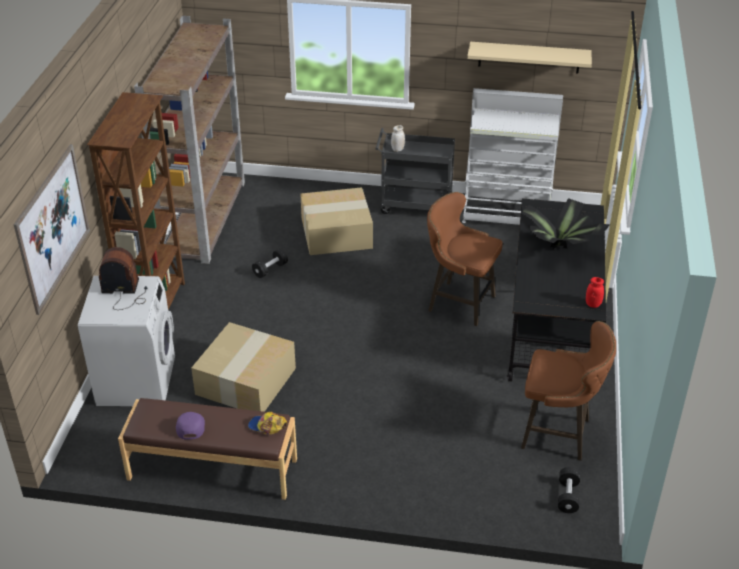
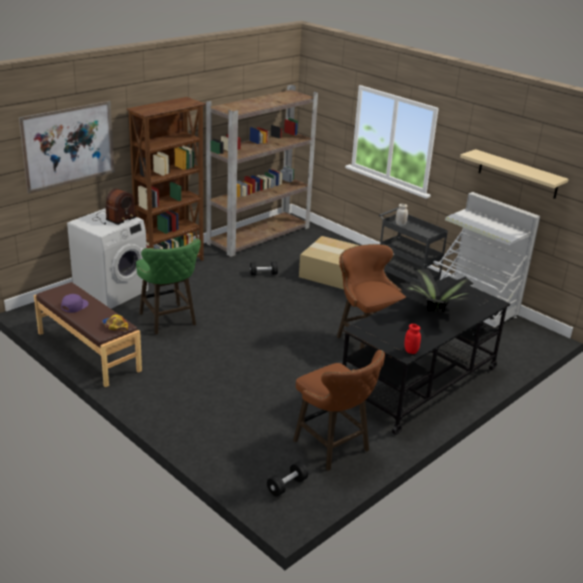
camera: 35 degrees right, 10 degrees down
radio [99,247,147,310] -> radio turned 90 degrees clockwise [92,189,136,225]
cardboard box [191,322,296,412] -> green stool [136,239,201,335]

